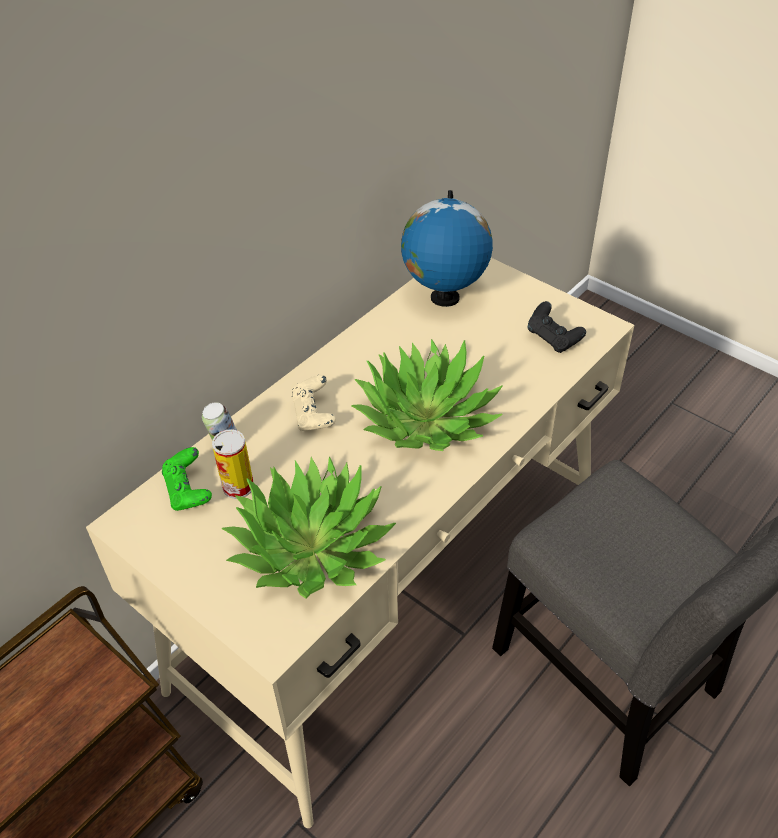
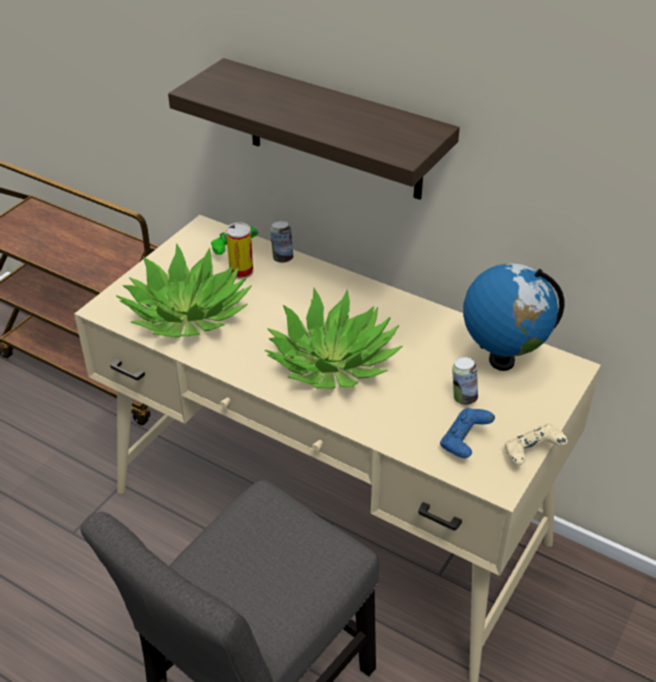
camera: 80 degrees right, 5 degrees down
beige game controller [291,375,336,431] -> beige game controller moved to [505,424,568,465]
black game controller [527,301,586,353] -> blue game controller [440,408,495,458]
none -> shelf [168,58,460,200]
none -> can [452,357,478,405]

